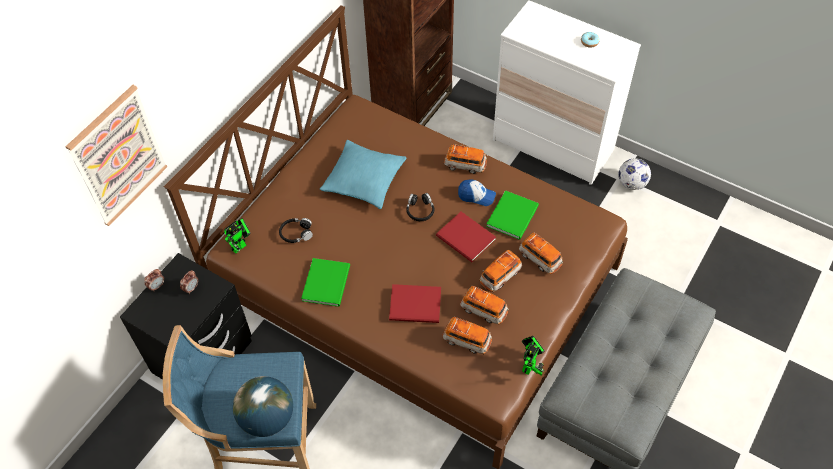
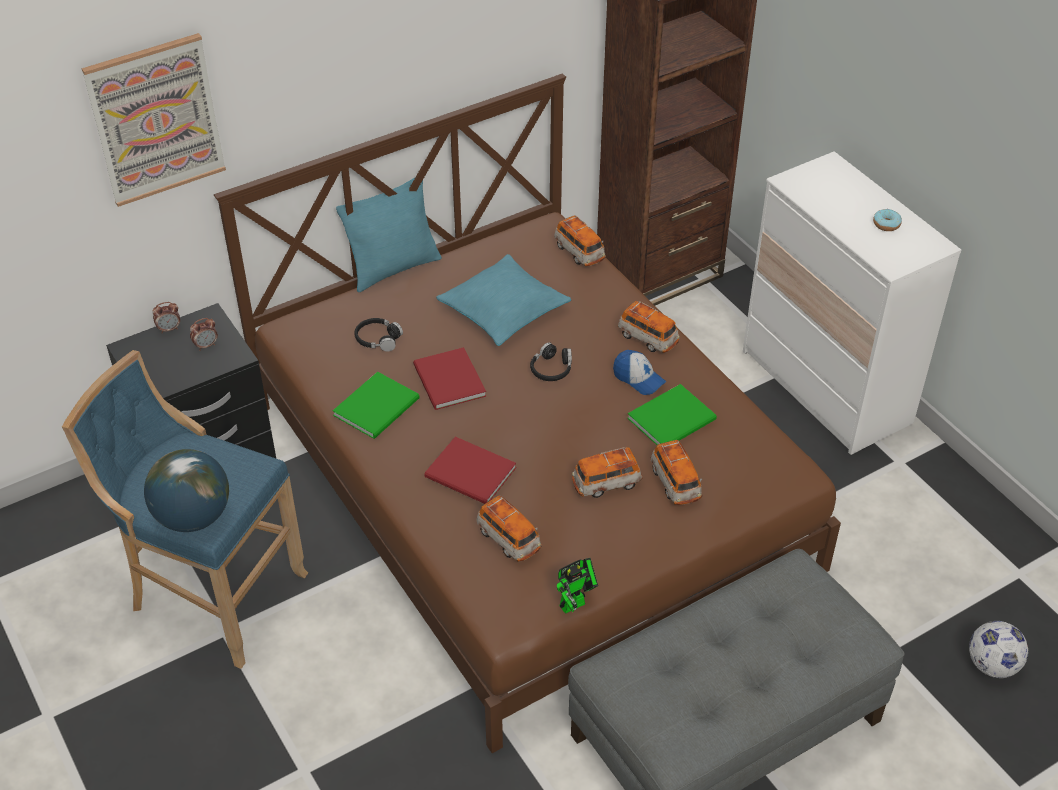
camera: 25 degrees right, 10 degrees down
toy robot [224,218,251,253] -> none
red book [436,212,496,262] -> red book moved to [413,347,486,410]
toy car [460,286,508,325] -> toy car moved to [554,215,606,266]
football [618,158,651,190] -> football moved to [969,621,1028,678]
none -> turquoise pillow [336,178,442,292]

